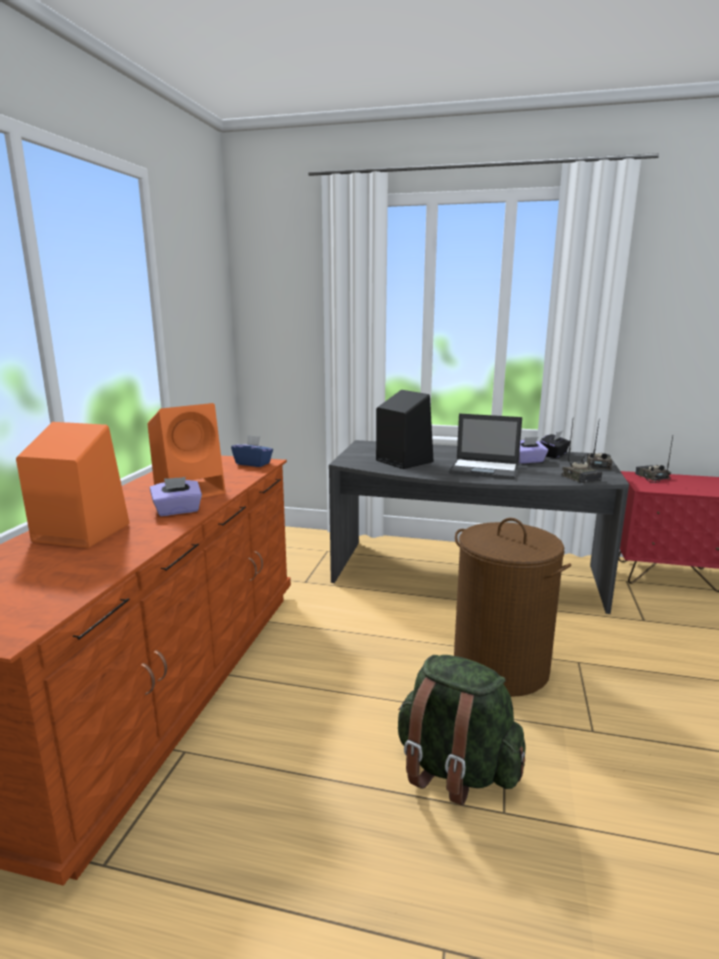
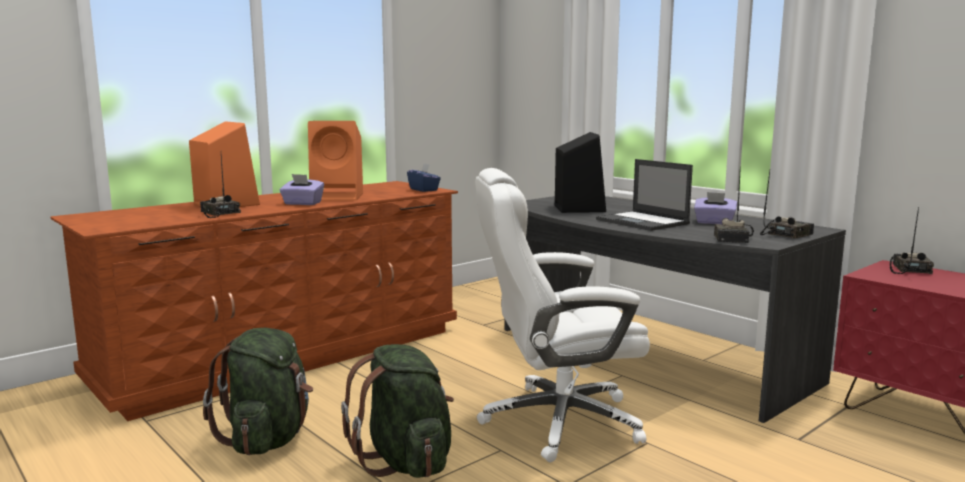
camera: 35 degrees right, 5 degrees down
brown laundry basket [454,518,571,697] -> white office chair [475,168,650,462]
black tissue box [540,431,570,458] -> none
none -> radio [200,155,241,218]
none -> green backpack [203,328,313,455]

